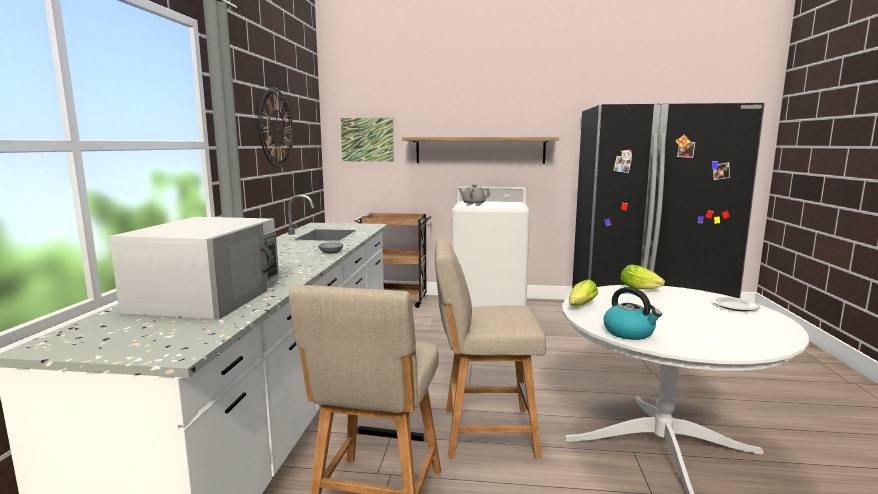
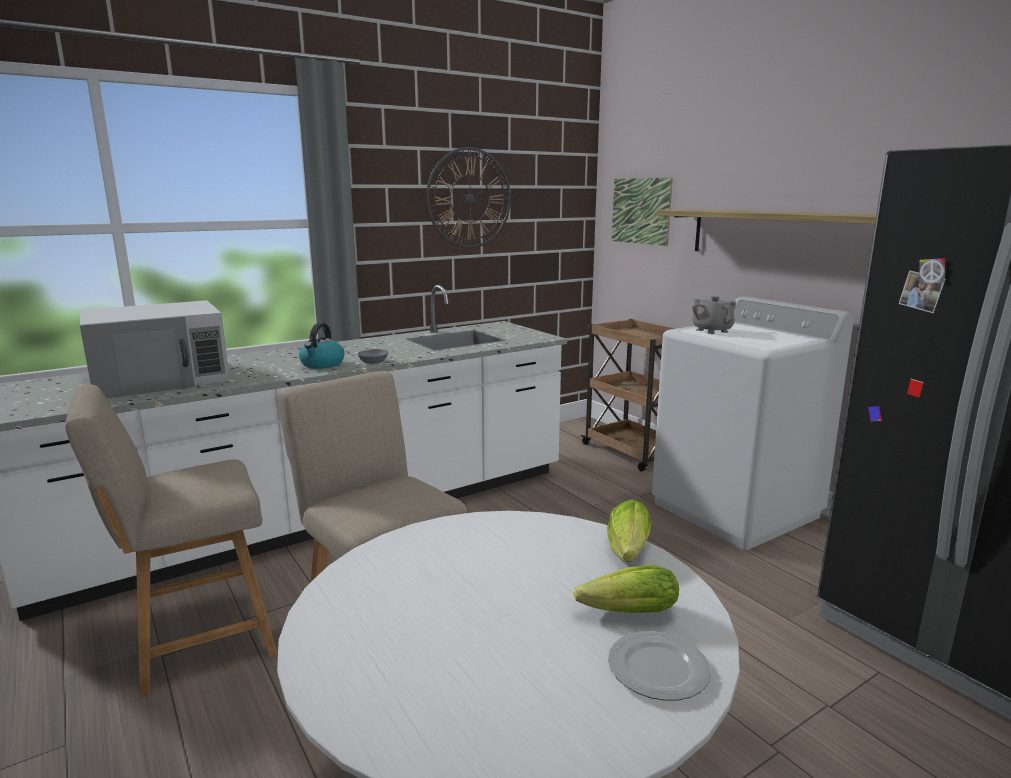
camera: 50 degrees right, 5 degrees up
lettuce [569,279,598,306] -> lettuce moved to [574,565,679,613]
kettle [603,287,662,340] -> kettle moved to [299,323,344,369]

